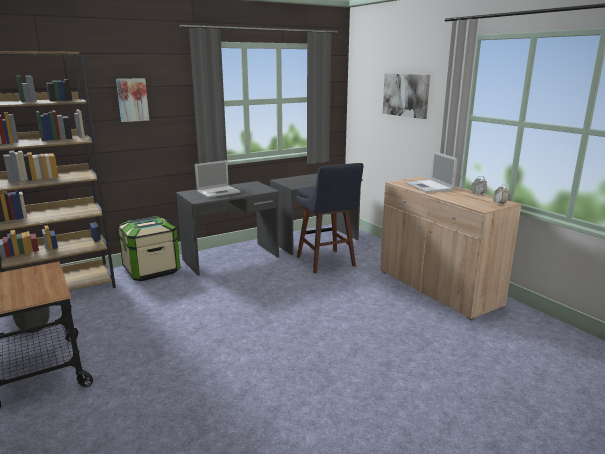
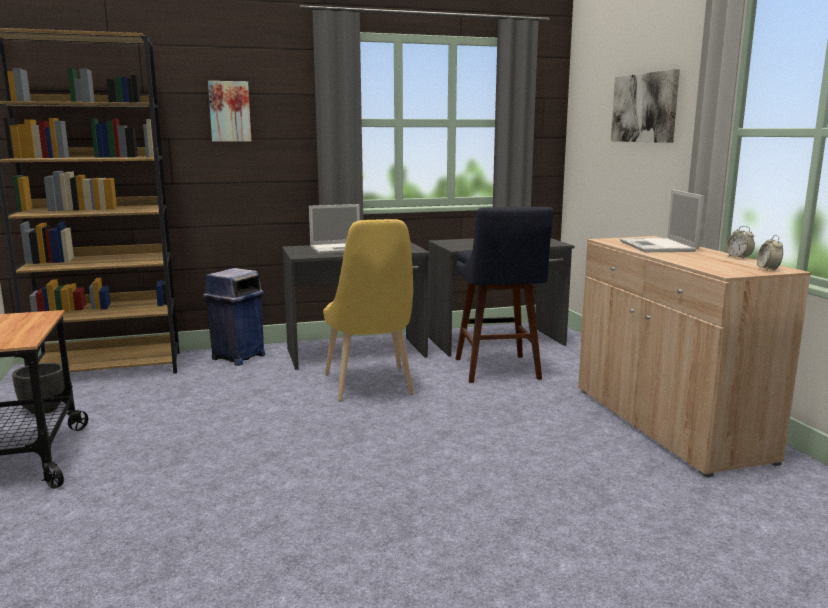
camera: 15 degrees right, 5 degrees down
storage box [117,216,180,281] -> blue trash can [203,268,266,366]
none -> yellow chair [323,219,414,401]

